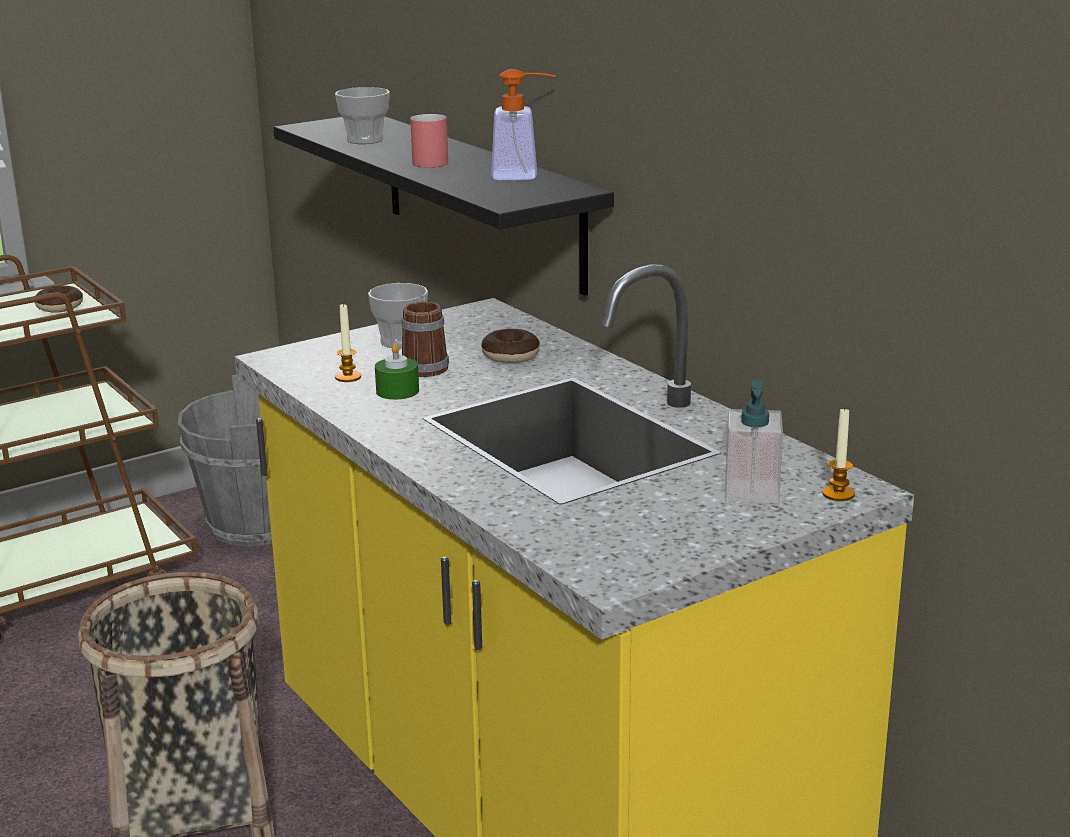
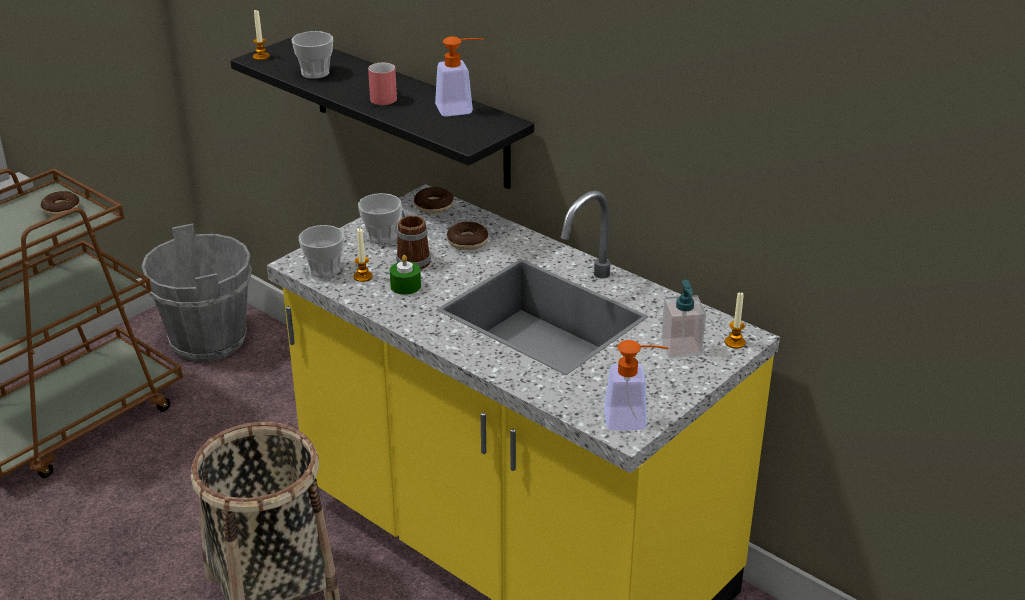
camera: 15 degrees left, 10 degrees up
none -> candle [253,10,270,60]
none -> cup [299,225,344,278]
none -> donut [414,187,454,214]
none -> soap dispenser [604,340,669,430]

